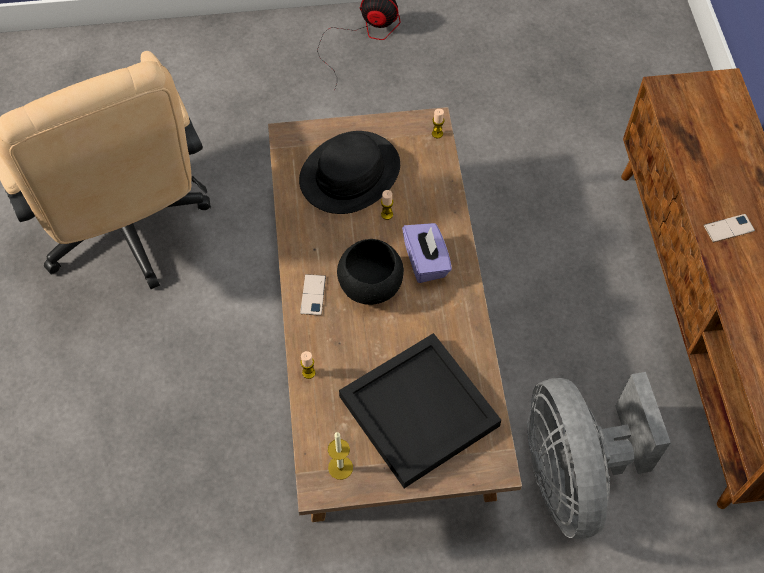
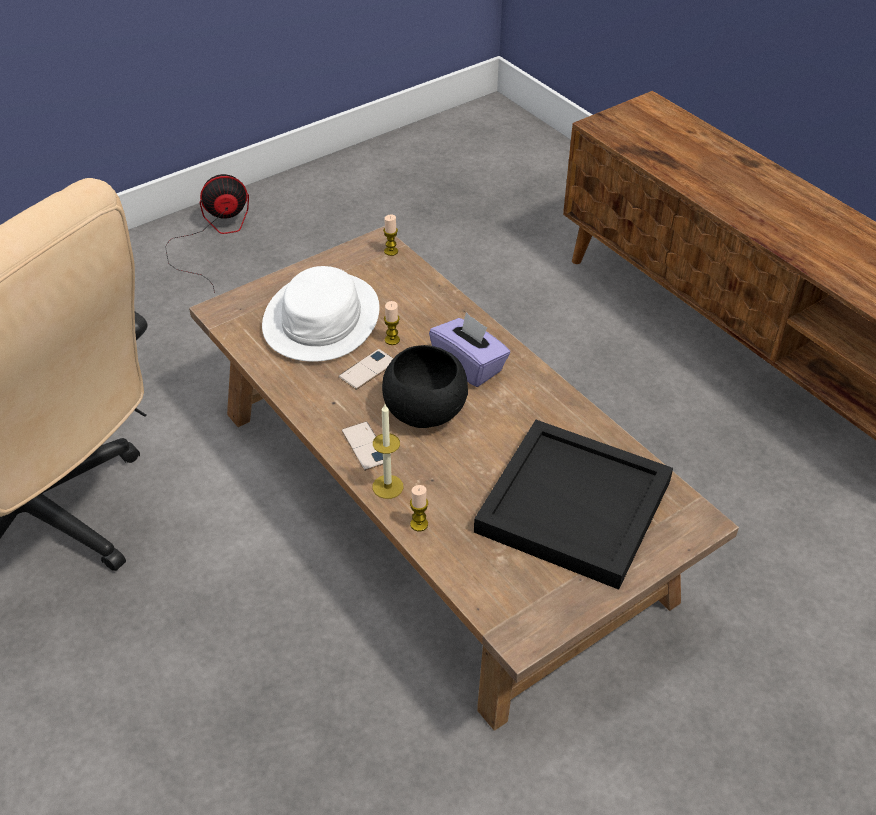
camera: 30 degrees left, 15 degrees down
black hat [299,131,400,214] -> white hat [262,266,379,362]
candle [328,432,353,480] -> candle moved to [373,404,403,499]
grey fan [527,372,671,539] -> none
phone [704,214,755,242] -> phone moved to [338,349,393,390]

